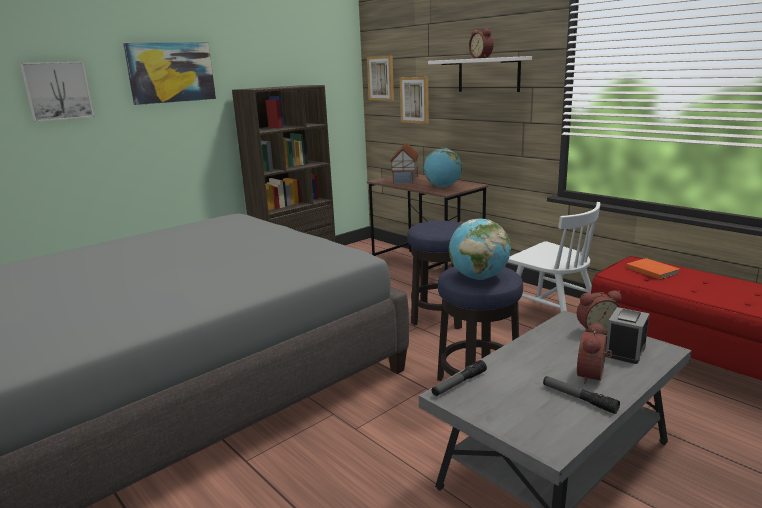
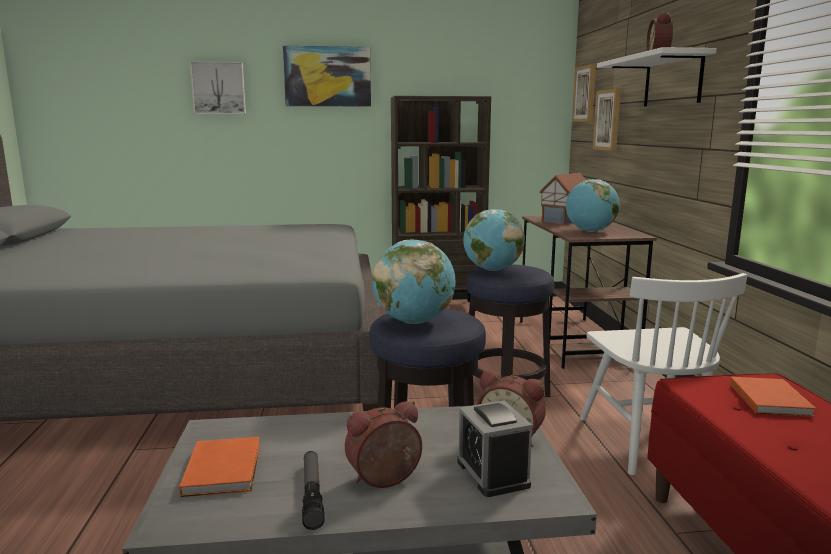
camera: 35 degrees right, 5 degrees down
flashlight [432,360,487,396] -> none
alarm clock [605,307,650,364] -> alarm clock turned 90 degrees counterclockwise [457,401,532,497]
none -> orange book [179,437,260,497]
none -> globe [463,209,525,271]

